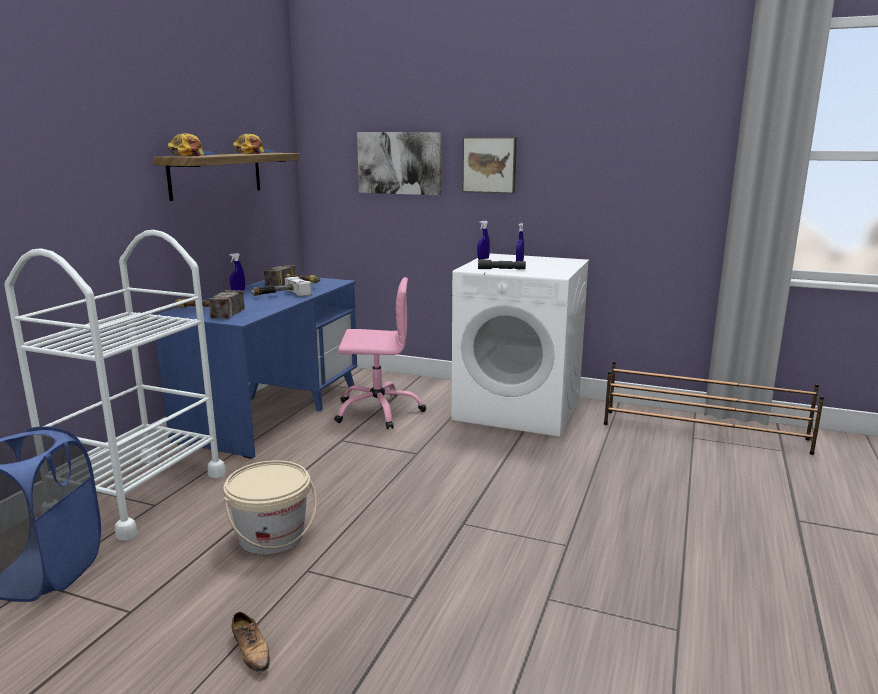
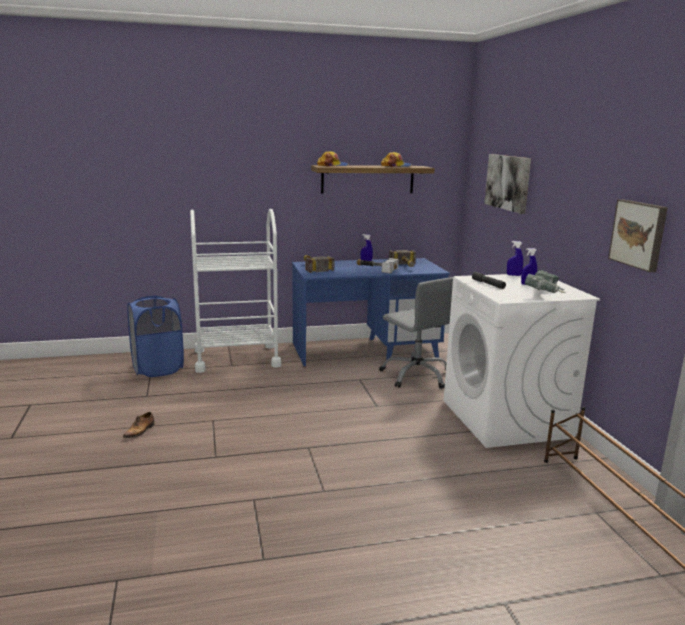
camera: 55 degrees right, 0 degrees up
beige bucket [223,460,317,554] -> none
pink office chair [334,277,426,429] -> grey office chair [379,277,453,389]
picture [462,137,517,194] -> picture moved to [608,199,668,272]
none -> power drill [525,270,566,293]

